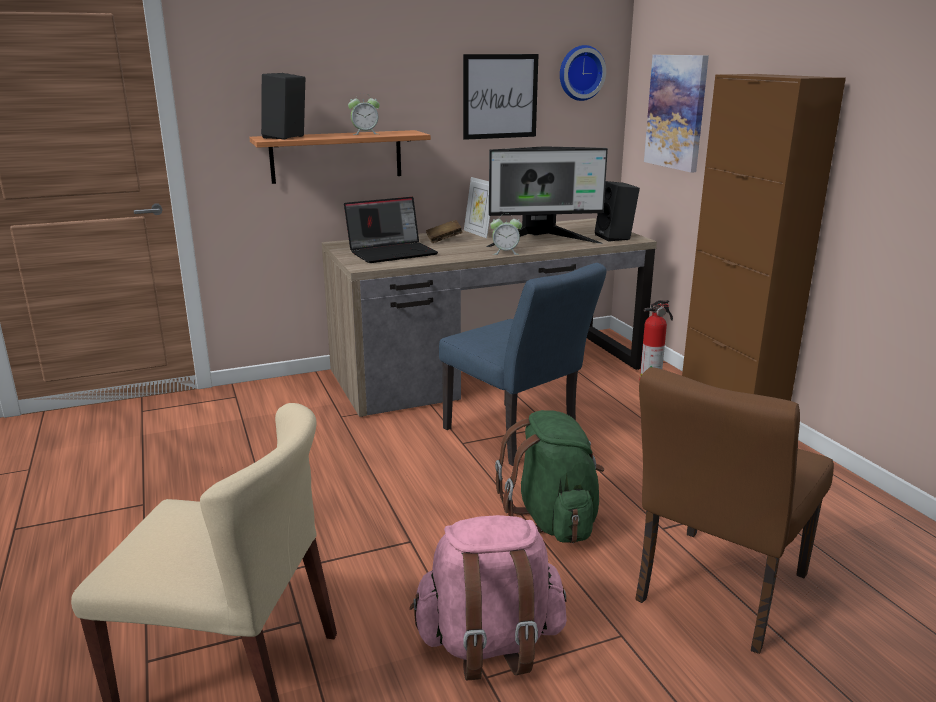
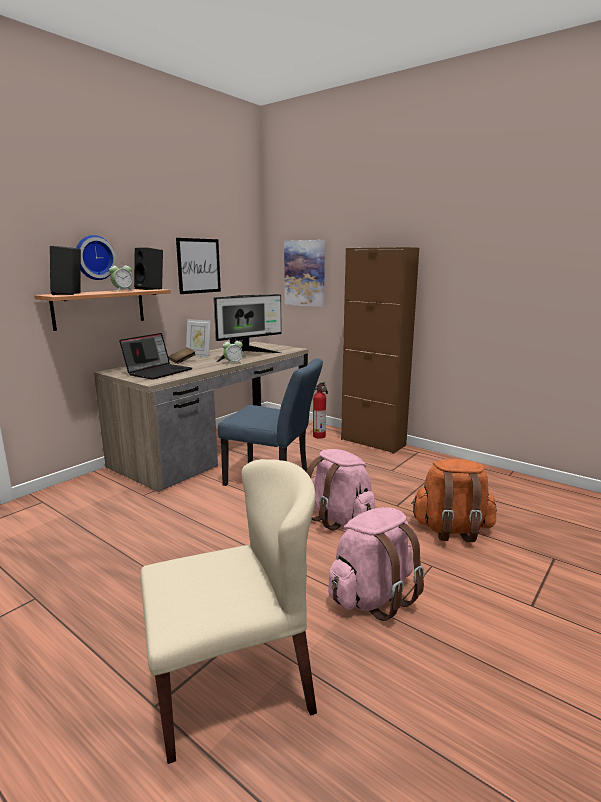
camera: 30 degrees left, 5 degrees down
green backpack [495,410,604,543] -> pink backpack [307,449,375,530]
wall clock [560,45,606,101] -> wall clock moved to [76,235,116,280]
black speaker [595,181,640,241] -> black speaker moved to [134,247,163,290]
brown chair [635,367,834,654] -> orange backpack [411,459,497,542]

